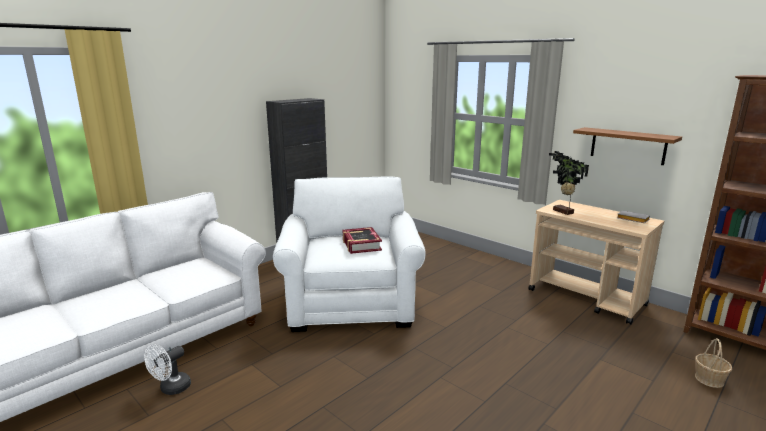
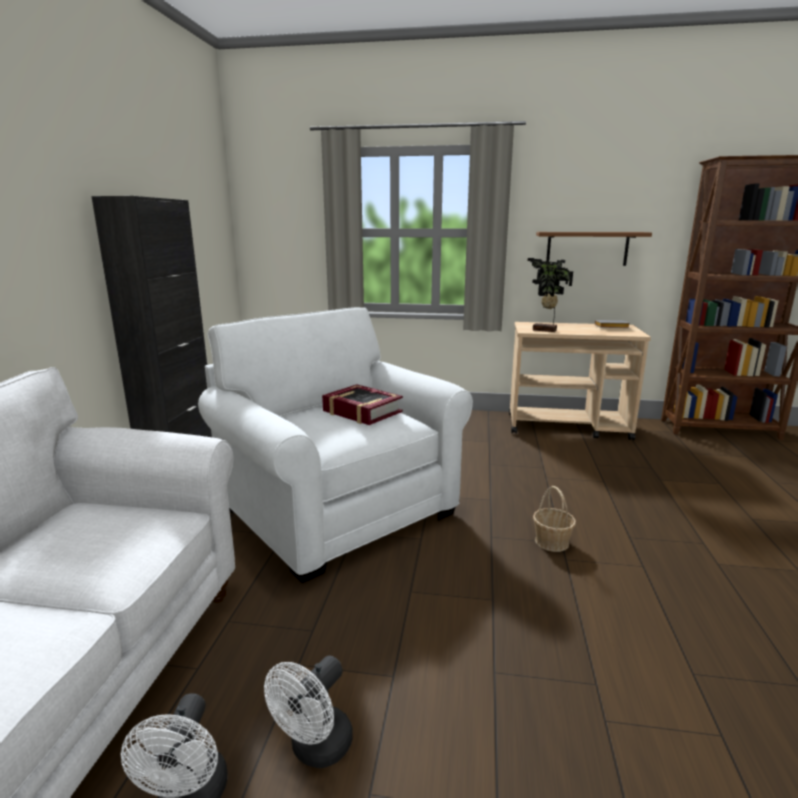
camera: 35 degrees left, 0 degrees up
basket [695,338,732,388] -> basket moved to [533,486,576,552]
none -> white fan [264,655,353,768]

